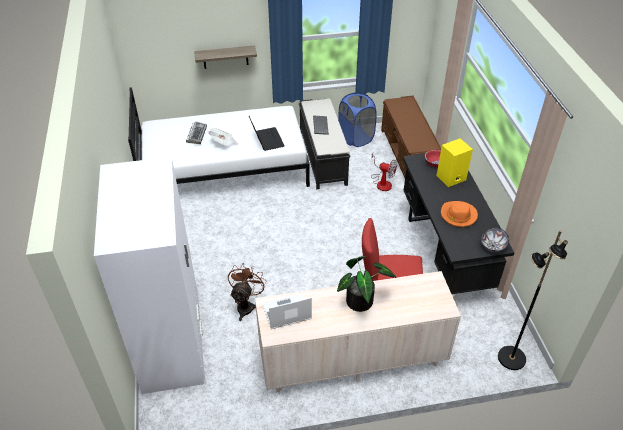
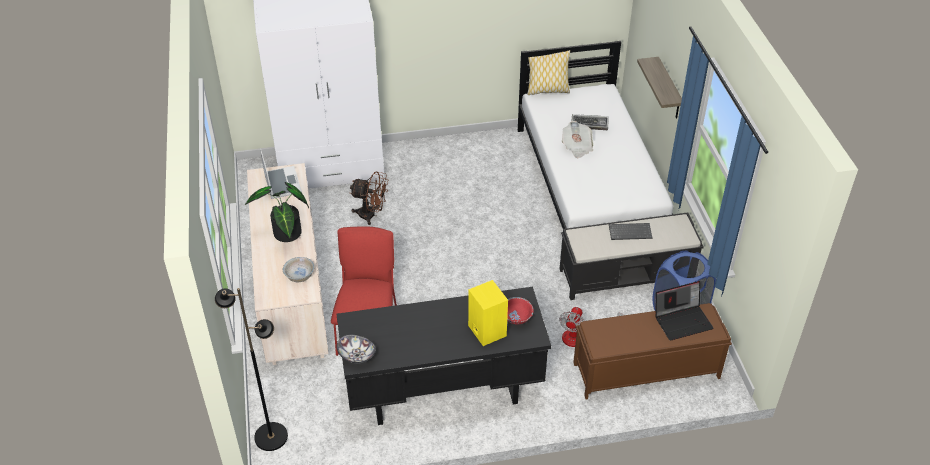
camera: 90 degrees right, 0 degrees up
laptop [249,116,285,151] -> laptop moved to [656,281,714,341]
orange hat [441,201,478,227] -> none
none -> white bowl [283,257,314,282]
none -> pillow [527,50,570,95]

